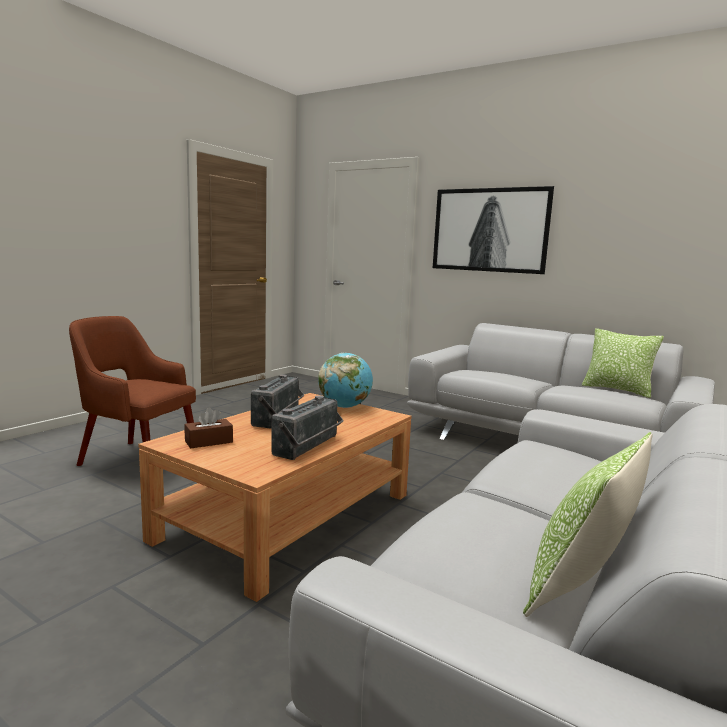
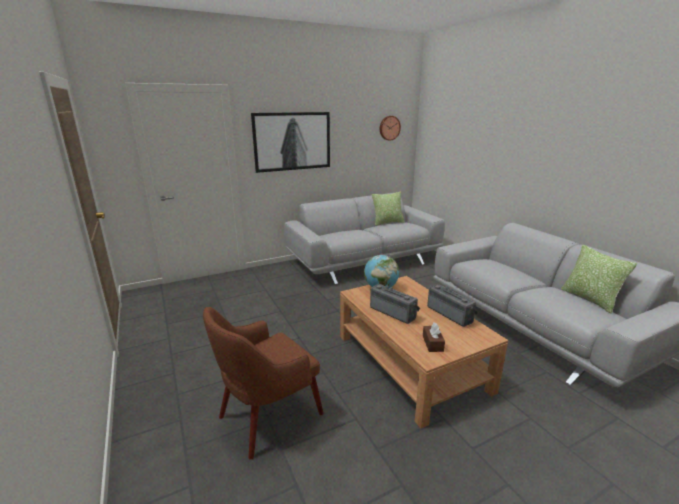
camera: 60 degrees left, 10 degrees up
none -> wall clock [380,116,401,141]

